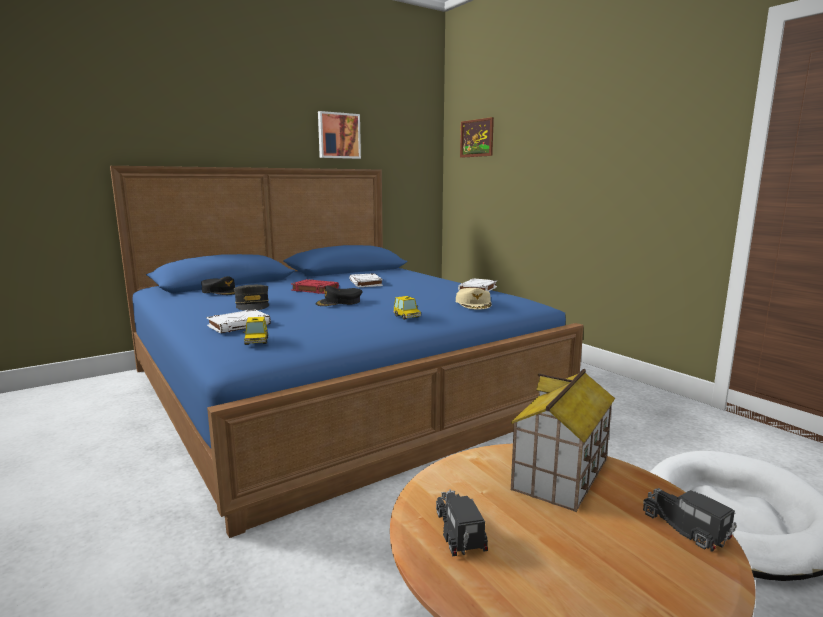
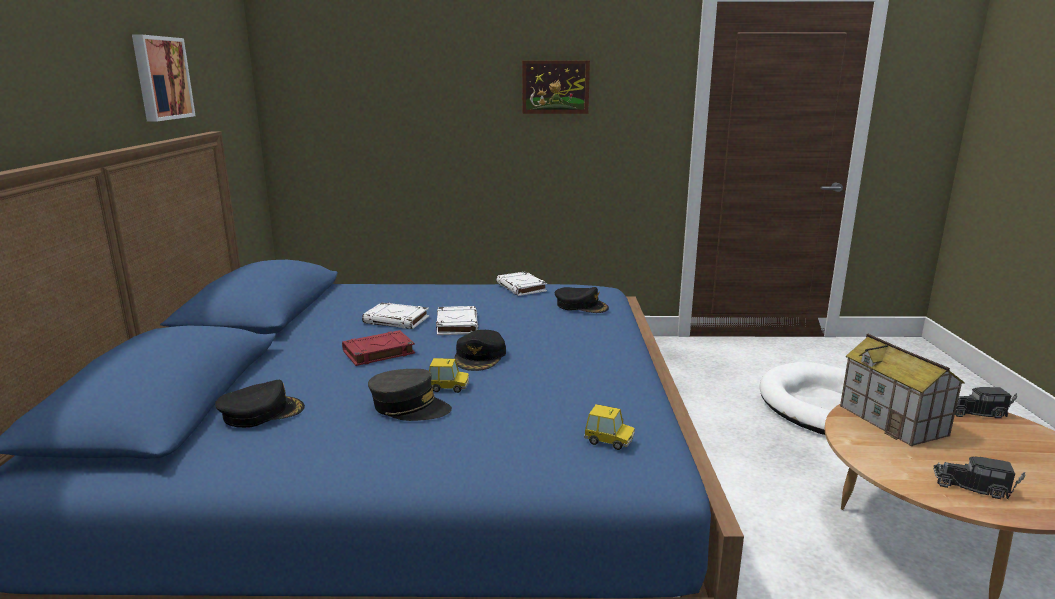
camera: 55 degrees left, 5 degrees up
white book [206,309,271,333] -> white book moved to [436,306,478,335]
toy car [393,296,421,320] -> toy car moved to [429,358,469,393]
beige cap [456,288,492,309] -> black cap [555,287,609,313]
picture [460,117,494,158] -> picture moved to [522,60,590,114]

